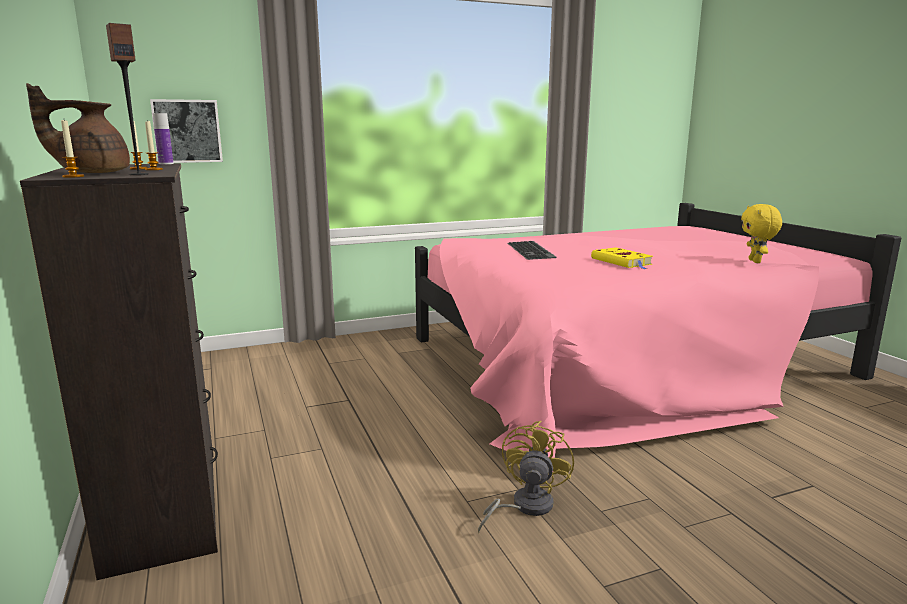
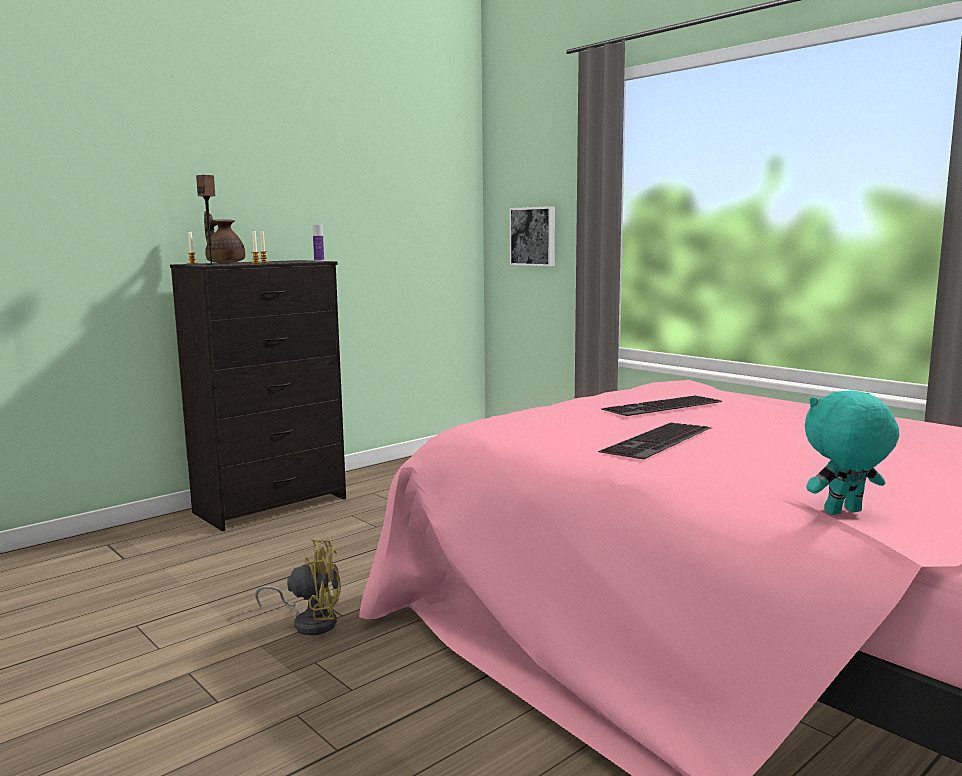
camera: 70 degrees right, 5 degrees down
yellow book [591,247,653,269] -> keyboard [598,423,712,459]
yellow plush toy [741,204,782,263] -> turquoise plush toy [805,390,899,515]

